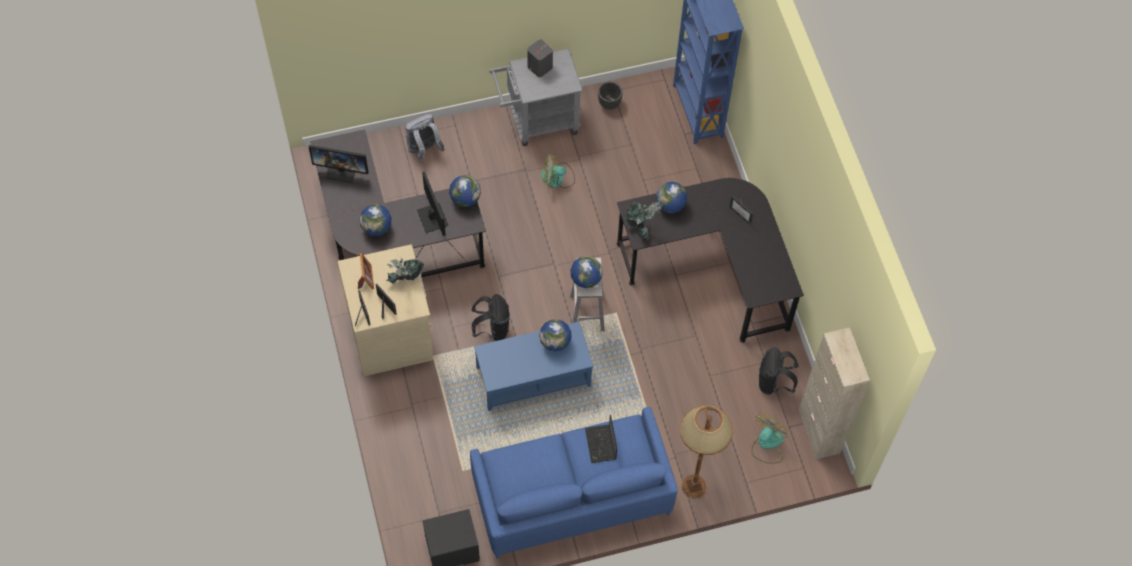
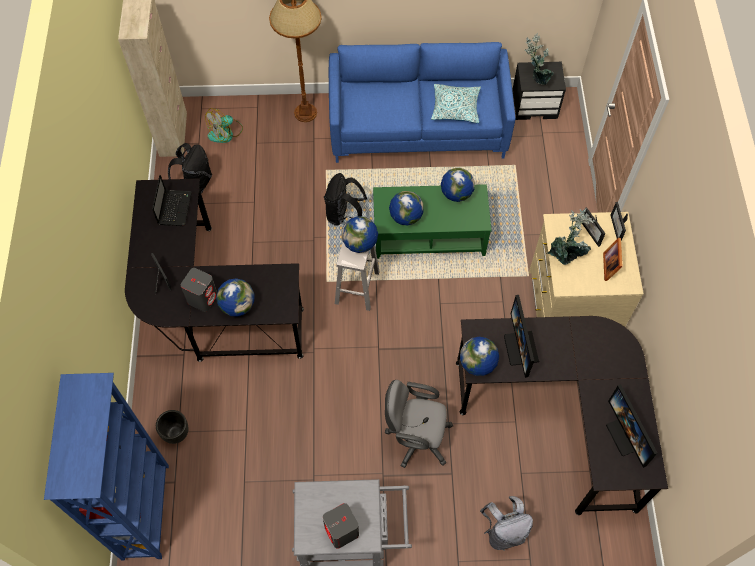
camera: 165 degrees left, 0 degrees up
monitor [309,145,369,183] -> monitor turned 135 degrees counterclockwise [606,384,657,468]
globe [360,204,392,236] -> globe moved to [441,168,475,202]
black backpack [472,294,509,341] -> black backpack moved to [324,173,367,226]
blue coffee table [474,321,593,411] -> green coffee table [373,184,492,259]
fan [541,154,575,188] -> none
laptop [585,415,617,463] -> laptop moved to [152,175,192,226]
black planter [598,82,623,110] -> black planter moved to [156,410,189,444]
potted plant [625,201,662,240] -> potted plant moved to [525,33,554,85]
none -> grey speaker [181,268,217,312]
none -> grey office chair [385,380,453,468]
none -> pillow [431,84,481,123]

